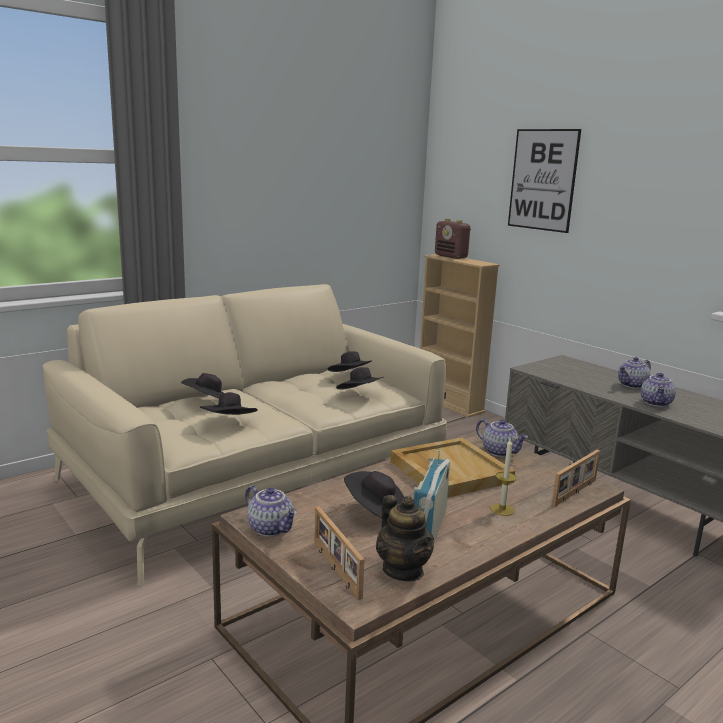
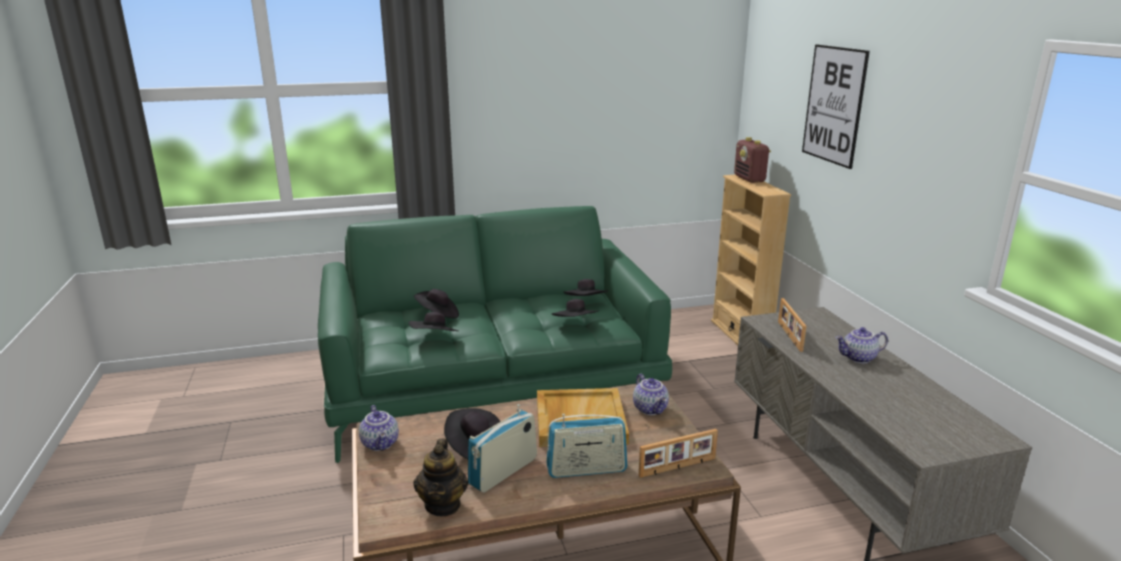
camera: 25 degrees right, 5 degrees up
beige sofa [42,284,447,586] -> green sofa [318,206,672,463]
picture frame [314,506,365,600] -> picture frame moved to [778,298,807,352]
candle [490,438,517,516] -> radio [546,414,628,478]
teapot [641,373,676,407] -> none

